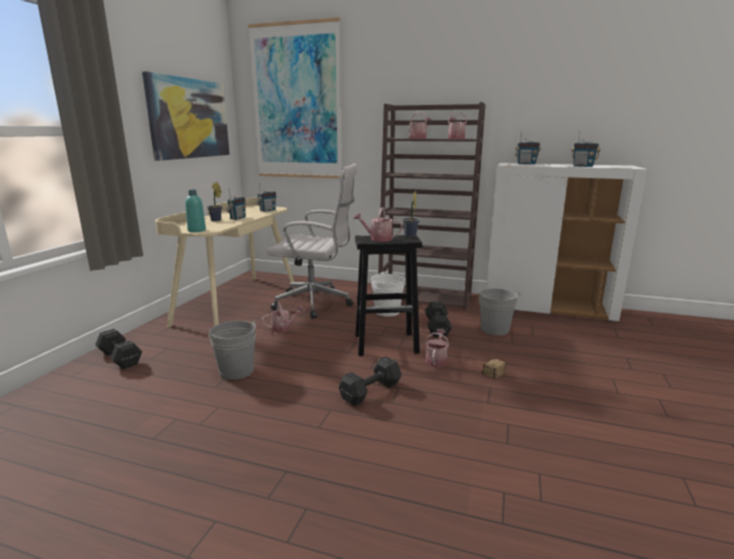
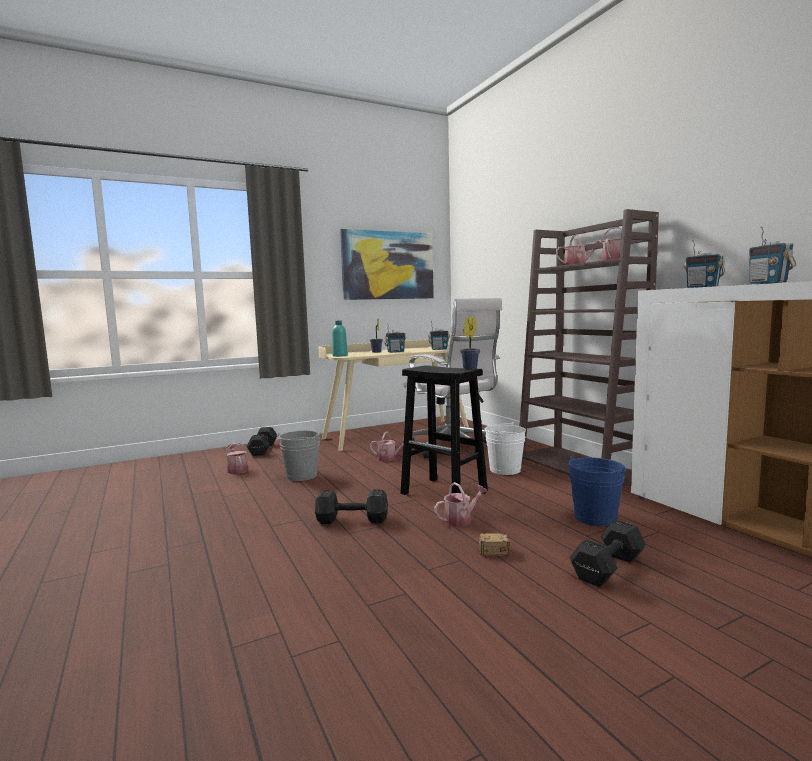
camera: 45 degrees right, 10 degrees down
picture [248,17,342,179] -> none
watering can [354,207,403,242] -> watering can moved to [225,443,248,474]
black dumbbell [425,302,452,337] -> black dumbbell moved to [569,520,646,587]
grey bucket [477,288,521,336] -> blue bucket [567,456,626,526]

